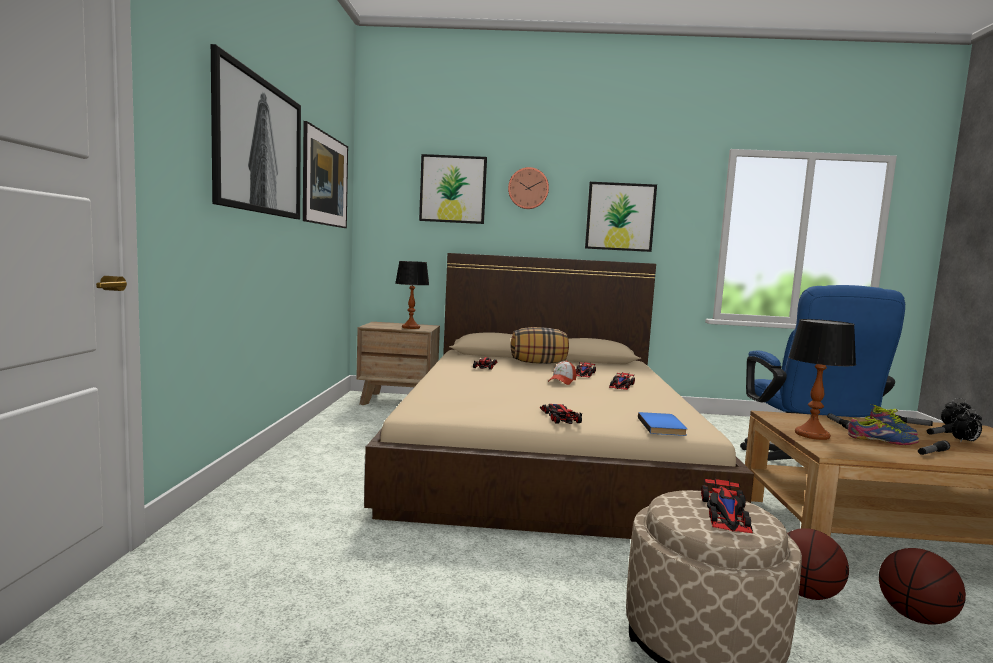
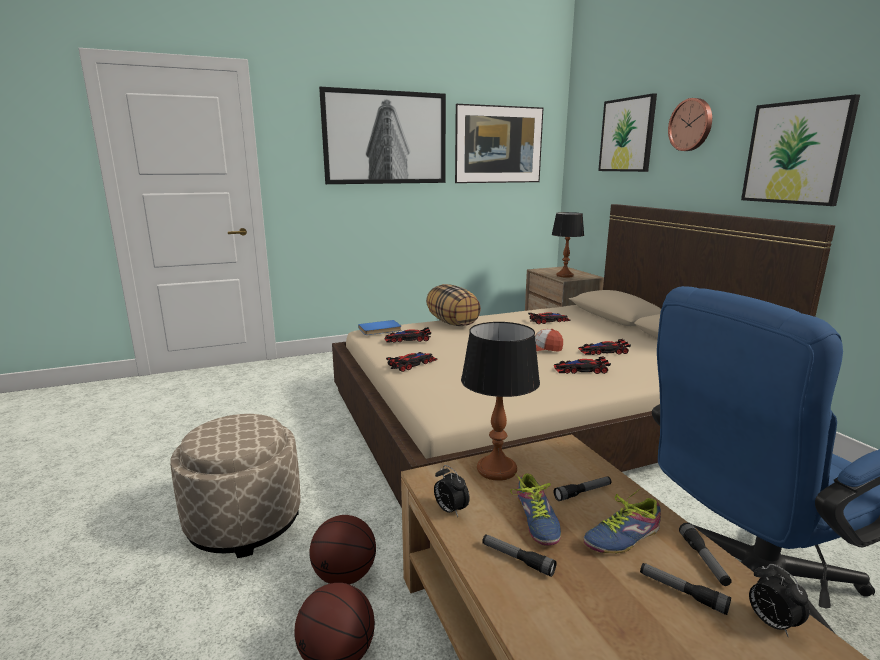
camera: 65 degrees right, 10 degrees up
pillow [511,327,569,364] -> pillow moved to [426,284,481,326]
blue book [638,412,688,436] -> blue book moved to [358,320,402,335]
toy car [701,478,753,534] -> toy car moved to [385,327,431,342]
alarm clock [952,409,982,442] -> alarm clock moved to [434,465,469,517]

